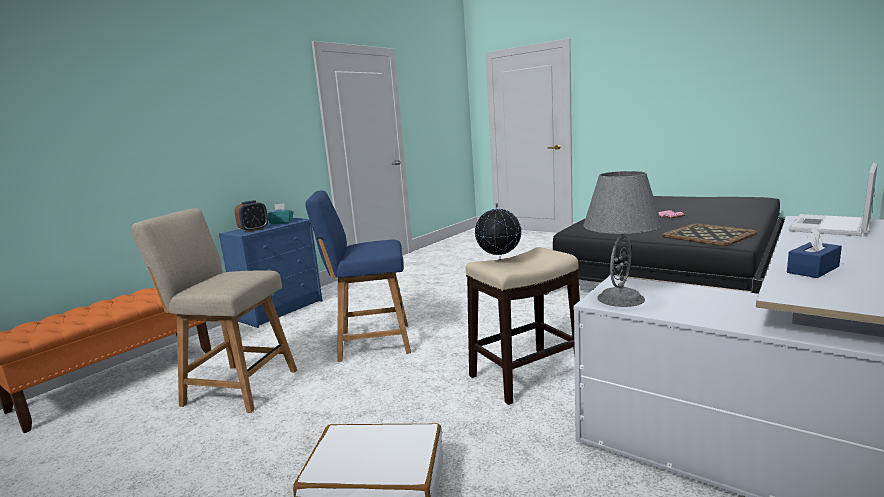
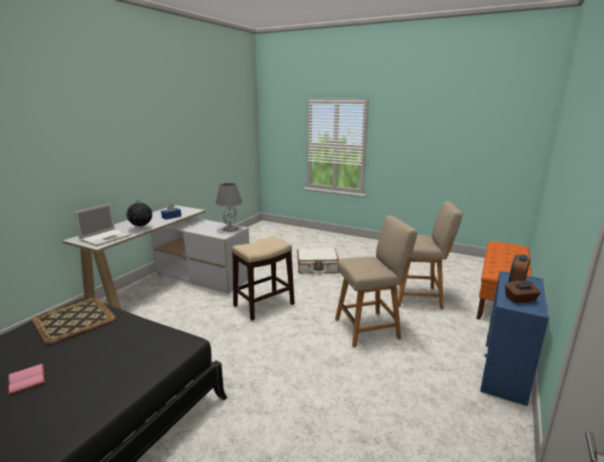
camera: 170 degrees right, 5 degrees up
turquoise tissue box [267,203,294,224] -> brown tissue box [505,281,541,303]
blue chair [305,191,411,362] -> beige chair [335,216,417,347]
globe [475,203,521,261] -> globe moved to [127,200,152,229]

